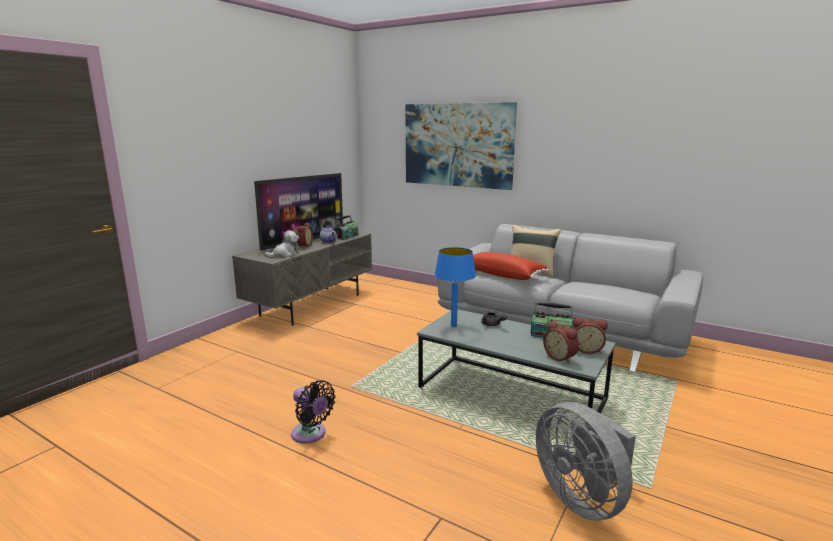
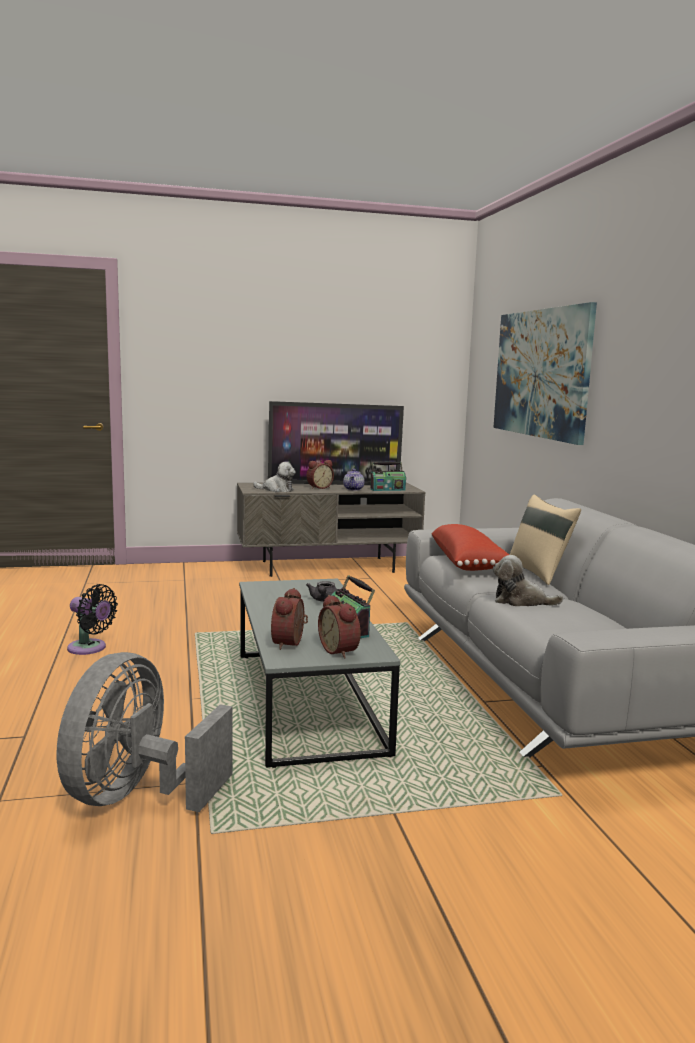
camera: 45 degrees right, 5 degrees down
black fan [291,380,336,444] -> black fan turned 60 degrees counterclockwise [67,584,118,655]
blue table lamp [434,247,476,327] -> none
none -> plush toy [493,555,563,606]

